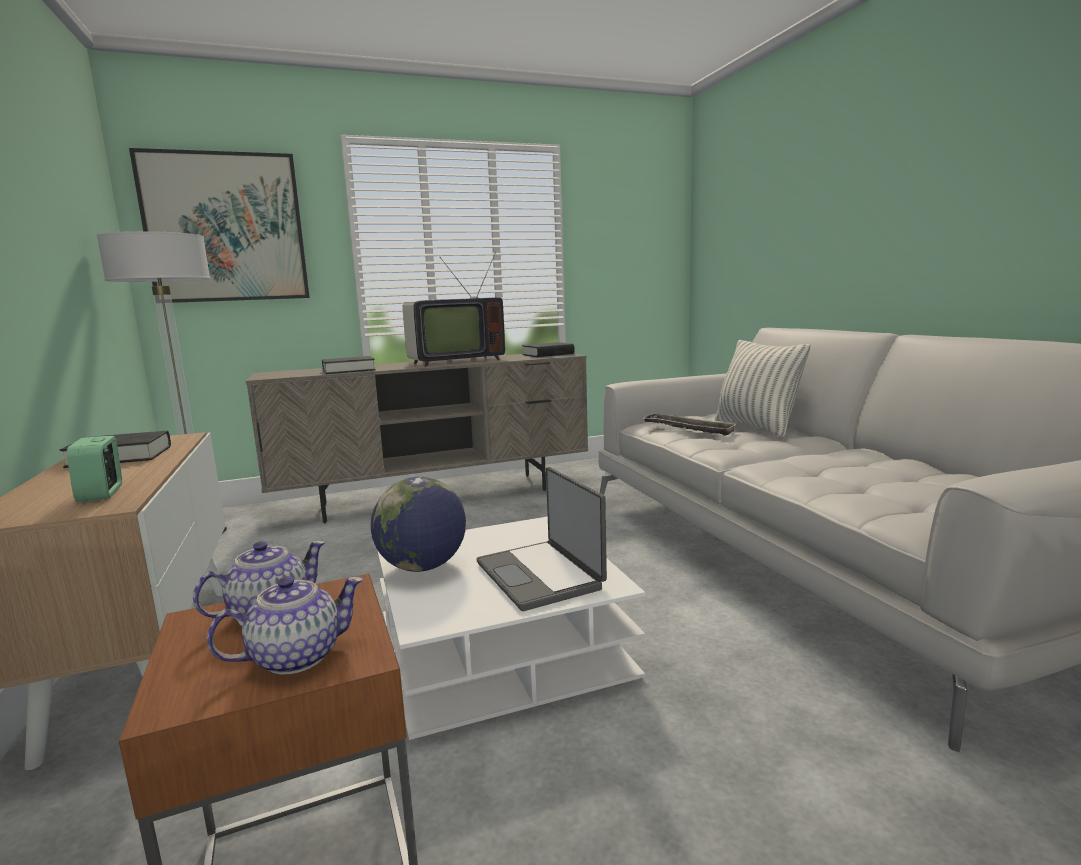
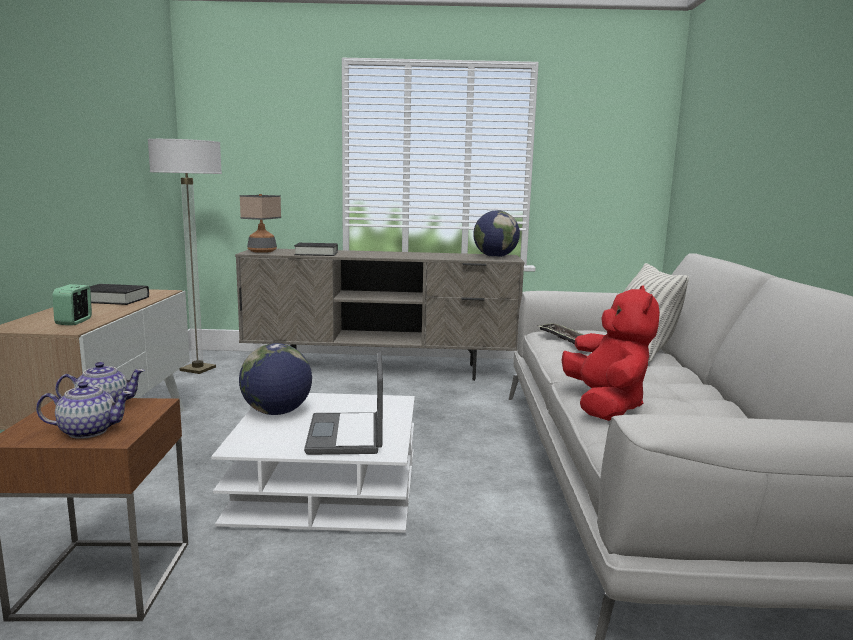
camera: 20 degrees right, 0 degrees up
picture [129,148,310,303] -> none
television [403,252,505,367] -> none
black book [522,342,575,357] -> globe [473,210,520,257]
none -> table lamp [239,194,281,253]
none -> red plush toy [561,285,660,421]

